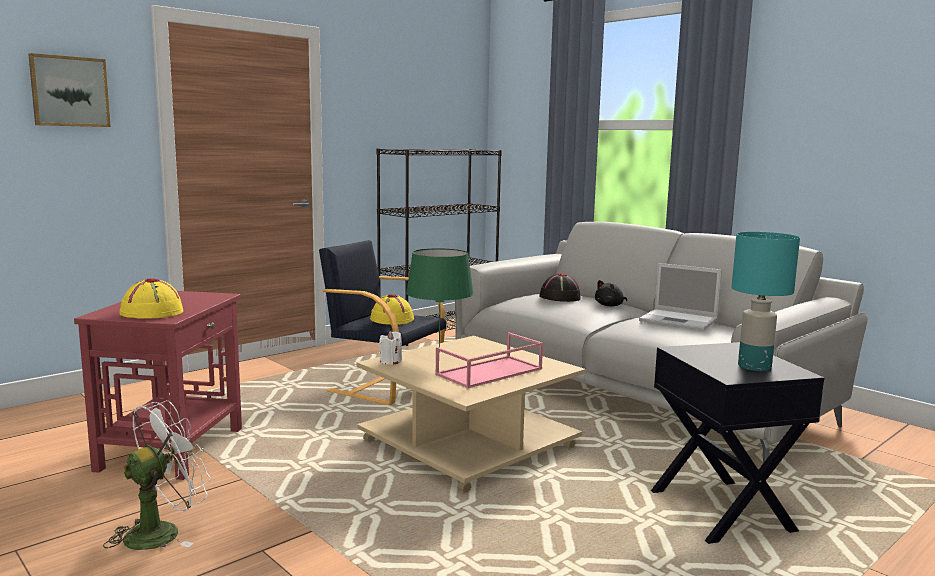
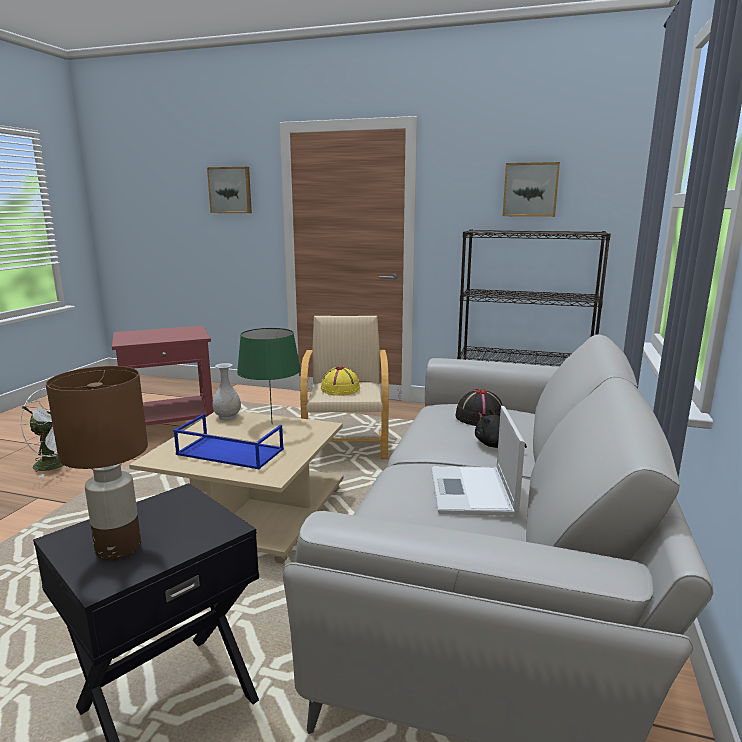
camera: 60 degrees right, 5 degrees up
yellow hat [119,278,183,319] -> none
black armchair [319,240,446,405] -> beige armchair [300,316,389,459]
white candle [379,331,402,365] -> white vase [212,363,241,420]
pink tray [435,332,543,388] -> blue tray [173,414,284,469]
turquoise table lamp [732,232,800,371] -> brown table lamp [46,366,148,560]
none -> picture [503,162,560,217]

